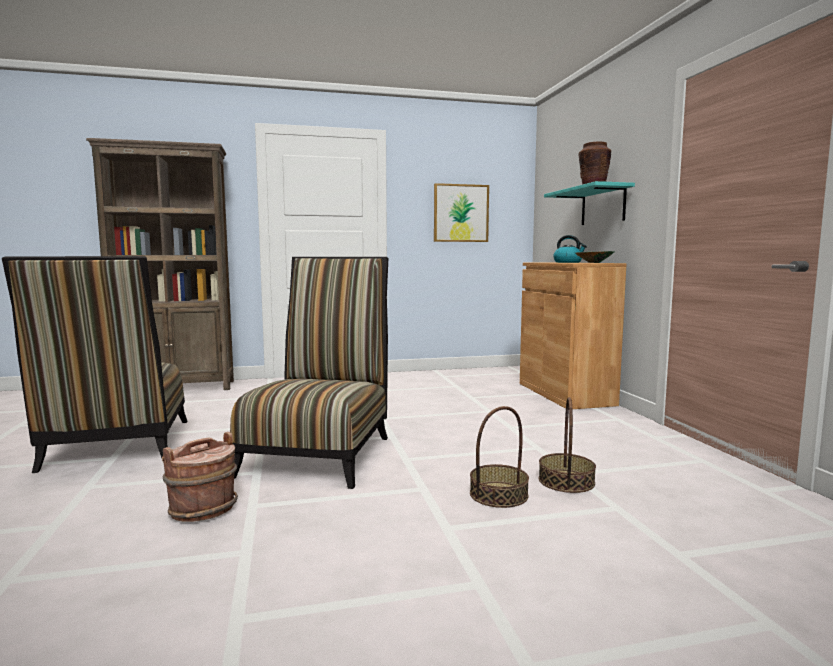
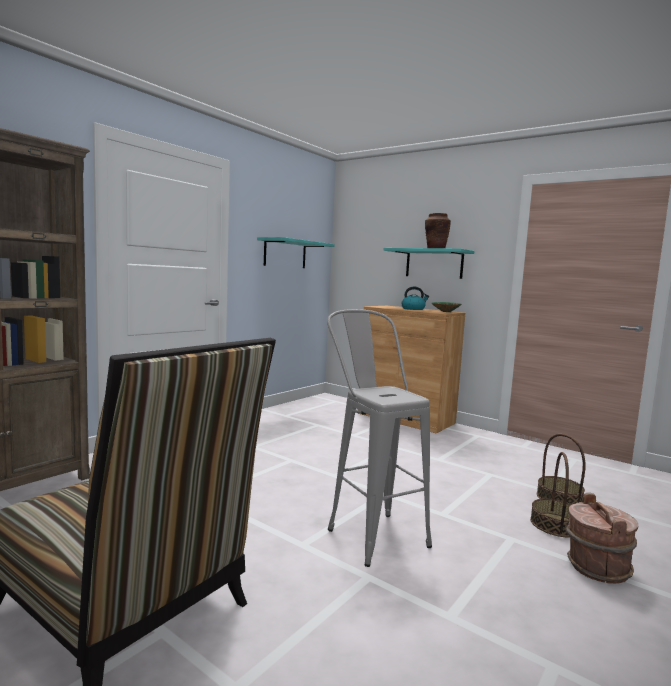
camera: 40 degrees left, 0 degrees up
brown bucket [162,432,238,522] -> brown bucket moved to [565,493,638,584]
chair [230,257,388,489] -> grey stool [327,309,432,567]
picture [434,183,489,242] -> turquoise shelf [257,237,335,268]

